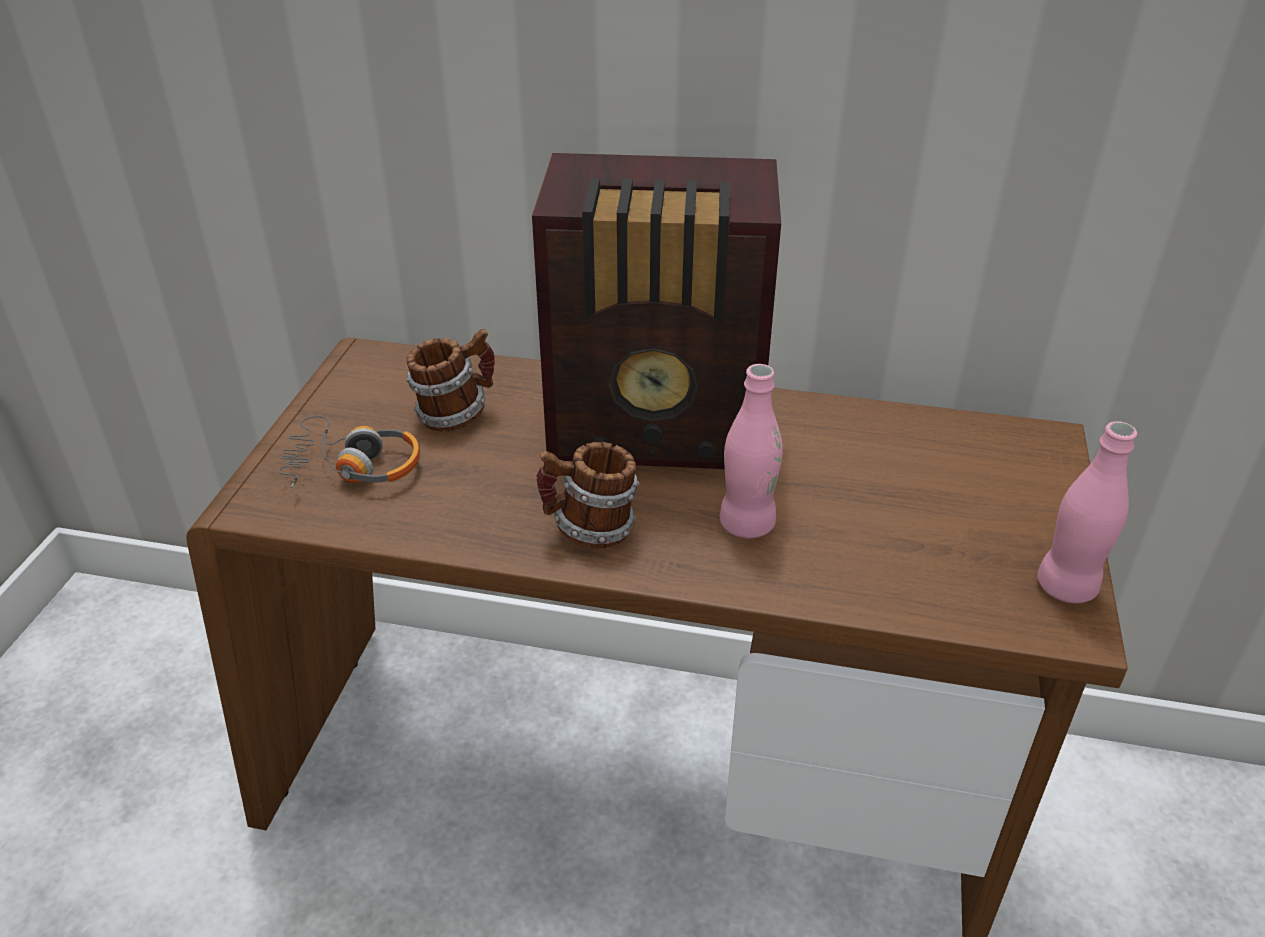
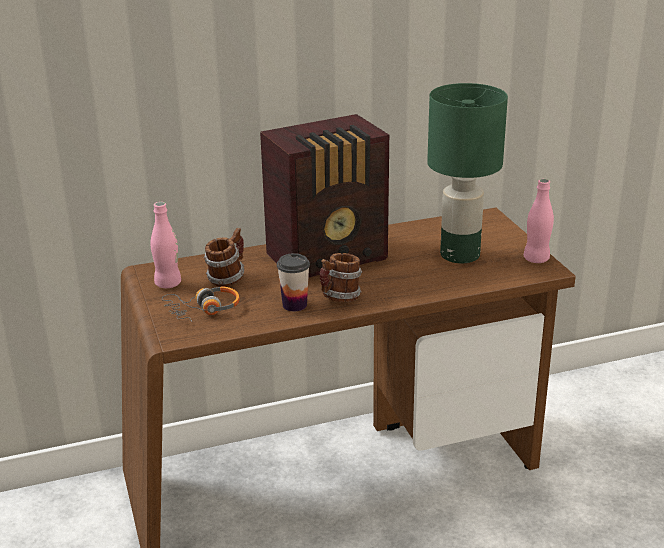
camera: 30 degrees left, 10 degrees down
pink bottle [720,364,783,539] -> pink bottle moved to [150,202,181,288]
none -> cup [277,253,310,311]
none -> green table lamp [427,83,508,263]

